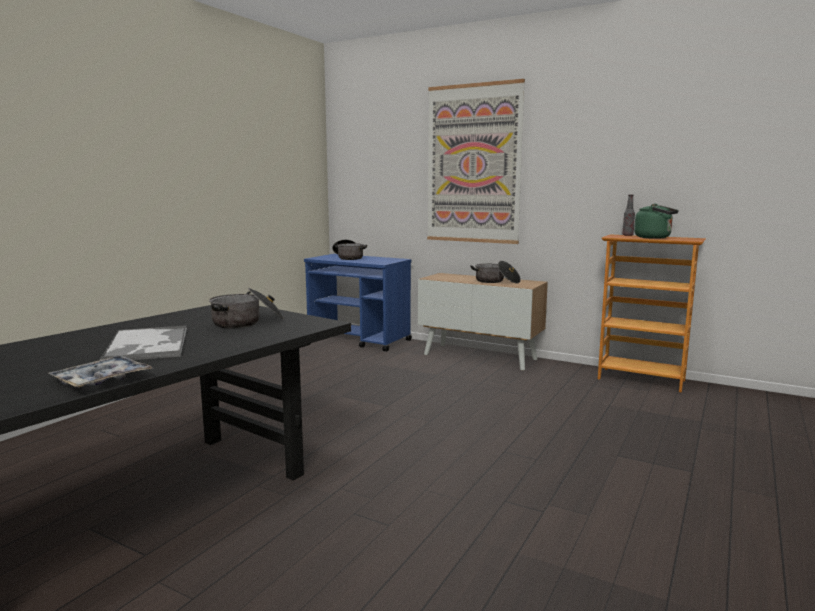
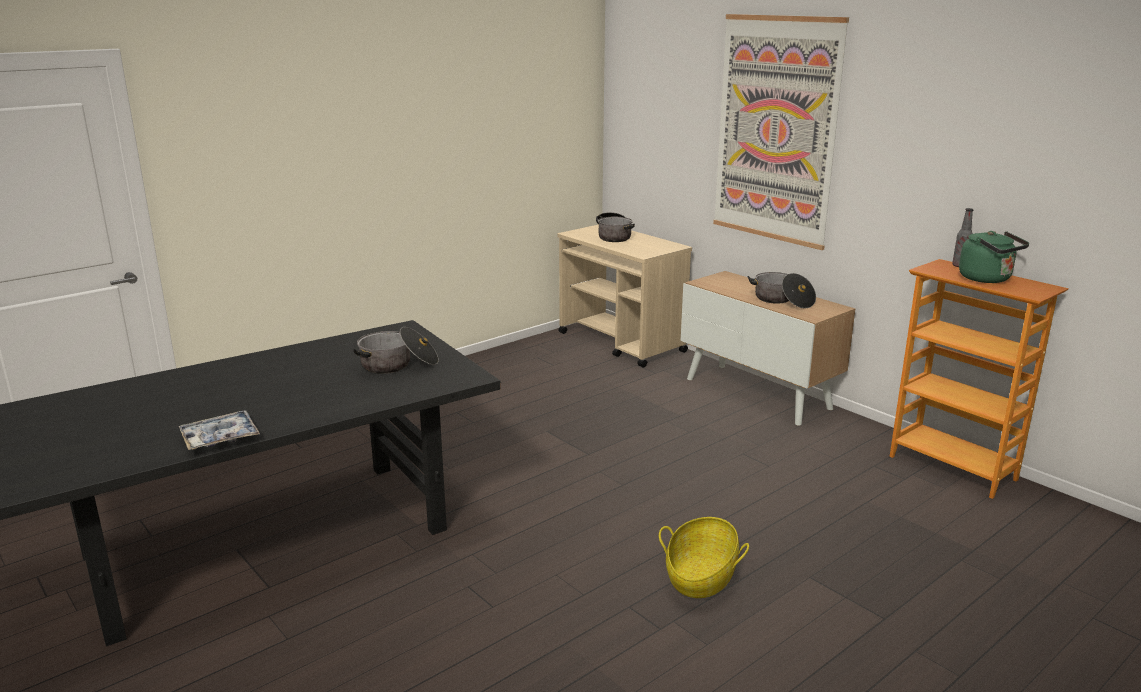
camera: 20 degrees right, 10 degrees up
tray [100,325,187,360] -> none
blue cart [304,254,412,352] -> beige cart [557,225,692,368]
none -> basket [659,517,749,598]

